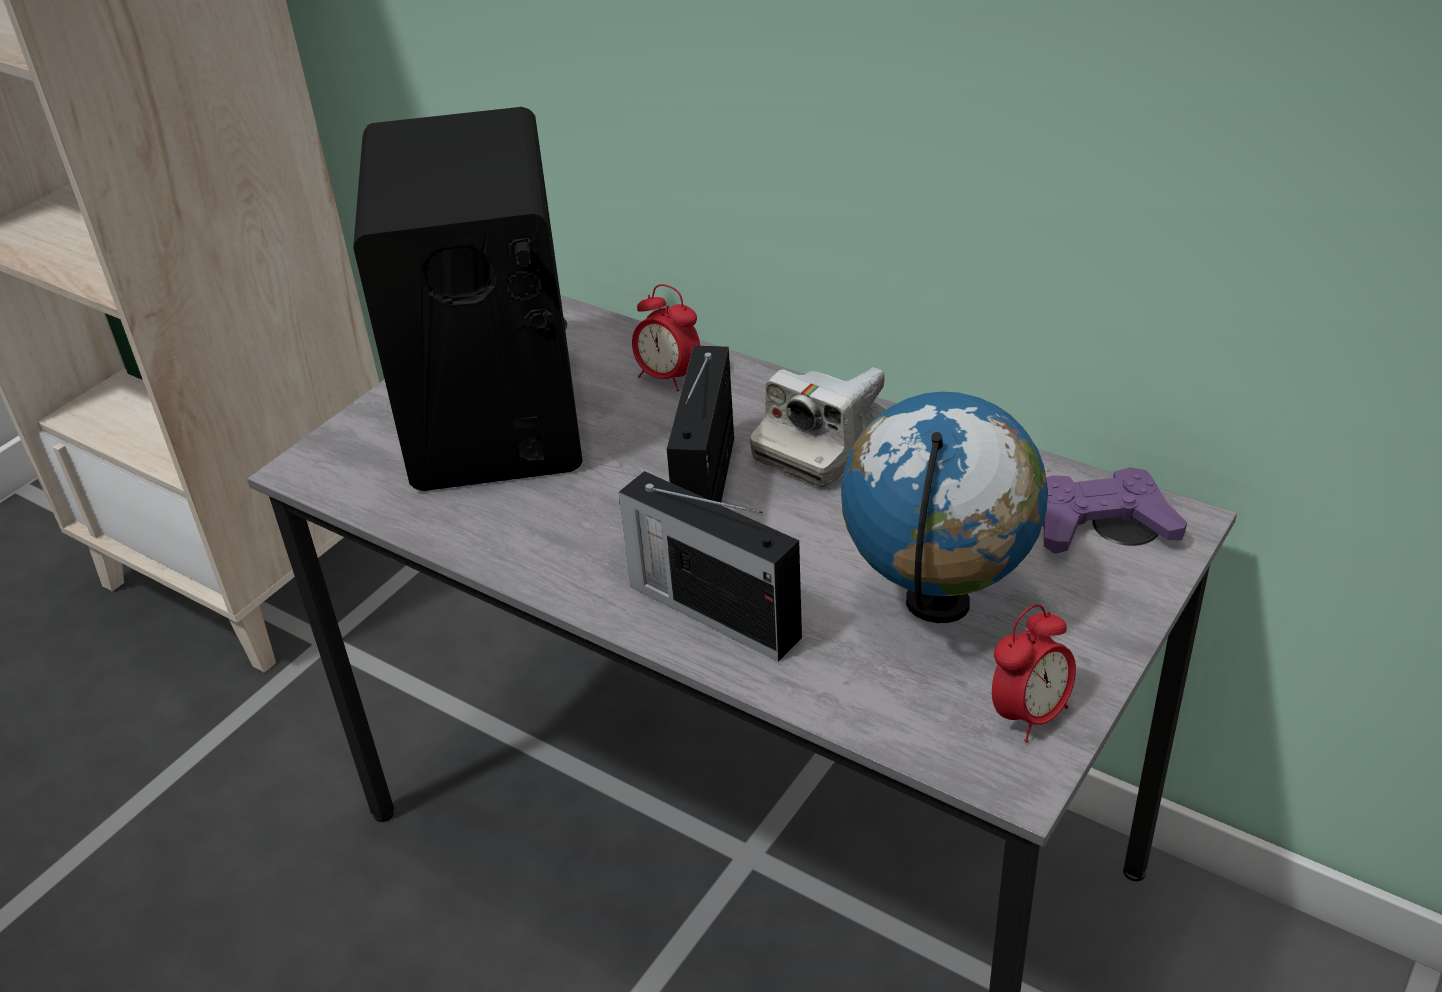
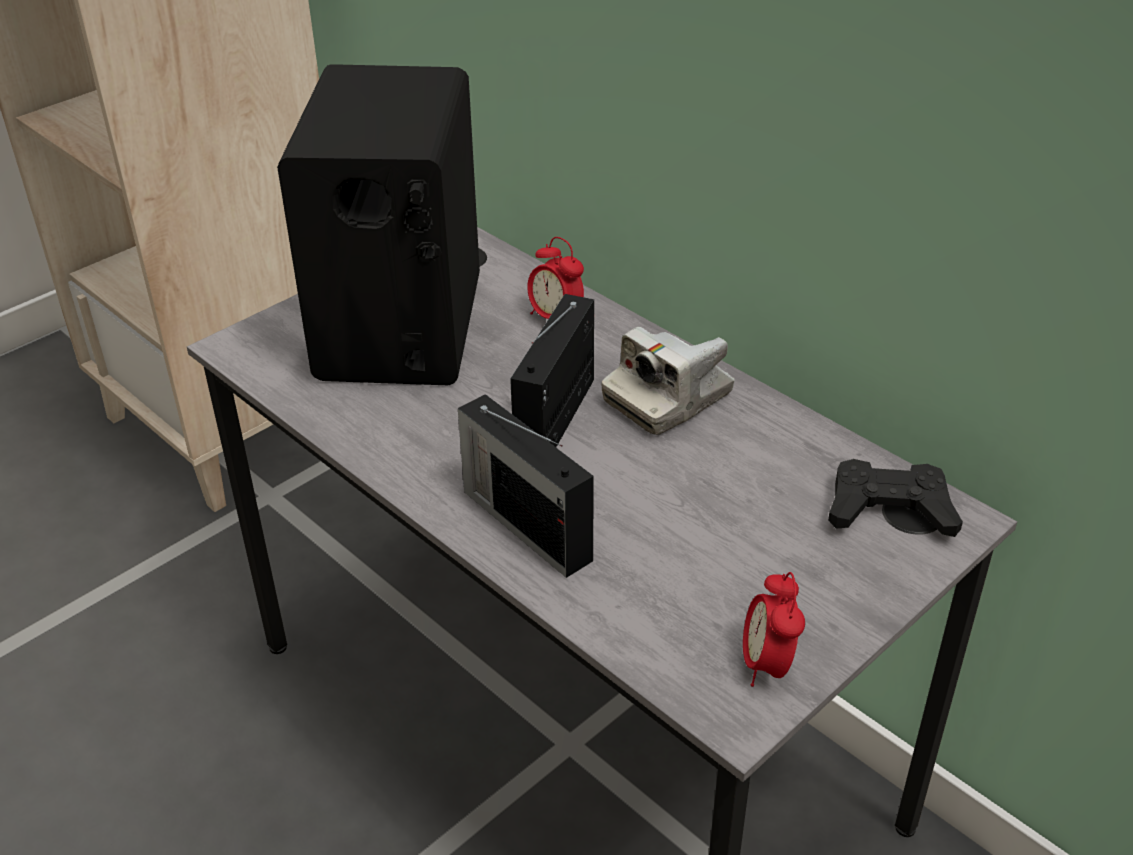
camera: 10 degrees right, 0 degrees up
globe [841,392,1048,623] -> none
alarm clock [992,604,1076,742] -> alarm clock turned 120 degrees clockwise [743,572,805,687]
purple game controller [1042,467,1187,554] -> black game controller [828,459,963,537]

